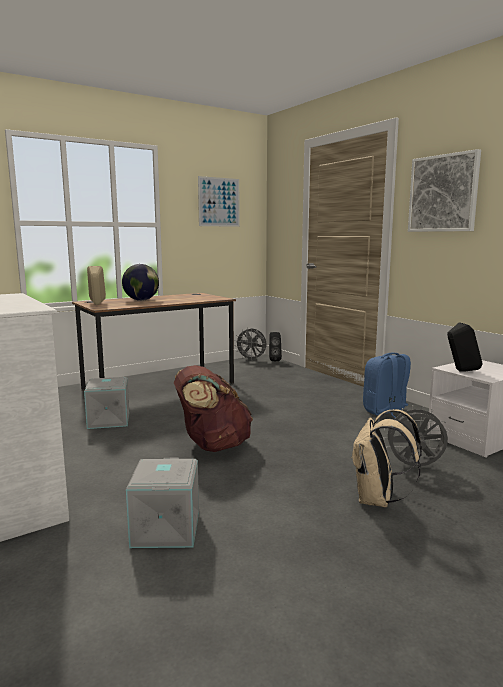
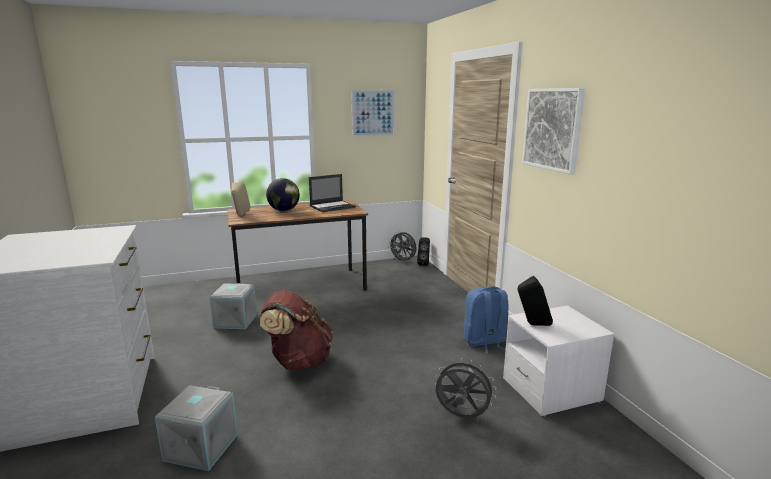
camera: 15 degrees right, 5 degrees up
beige backpack [351,409,422,508] -> none
none -> laptop [309,174,356,212]

